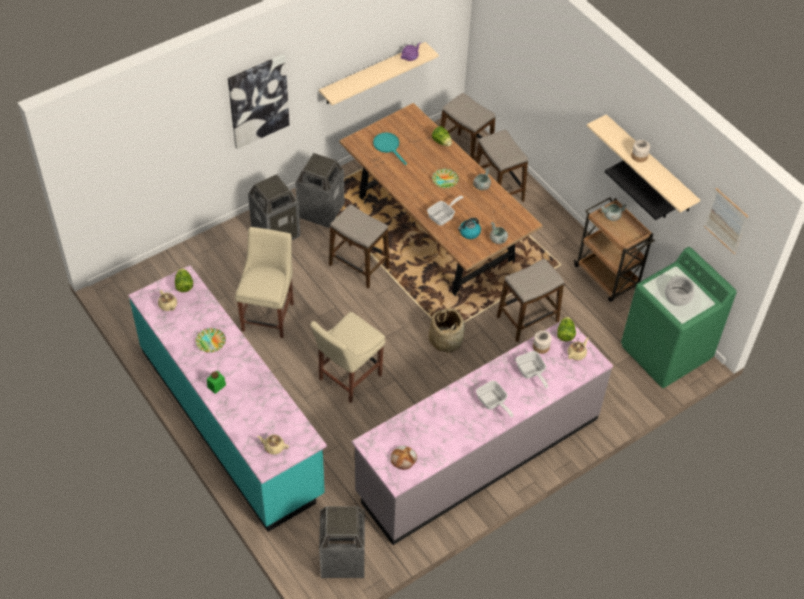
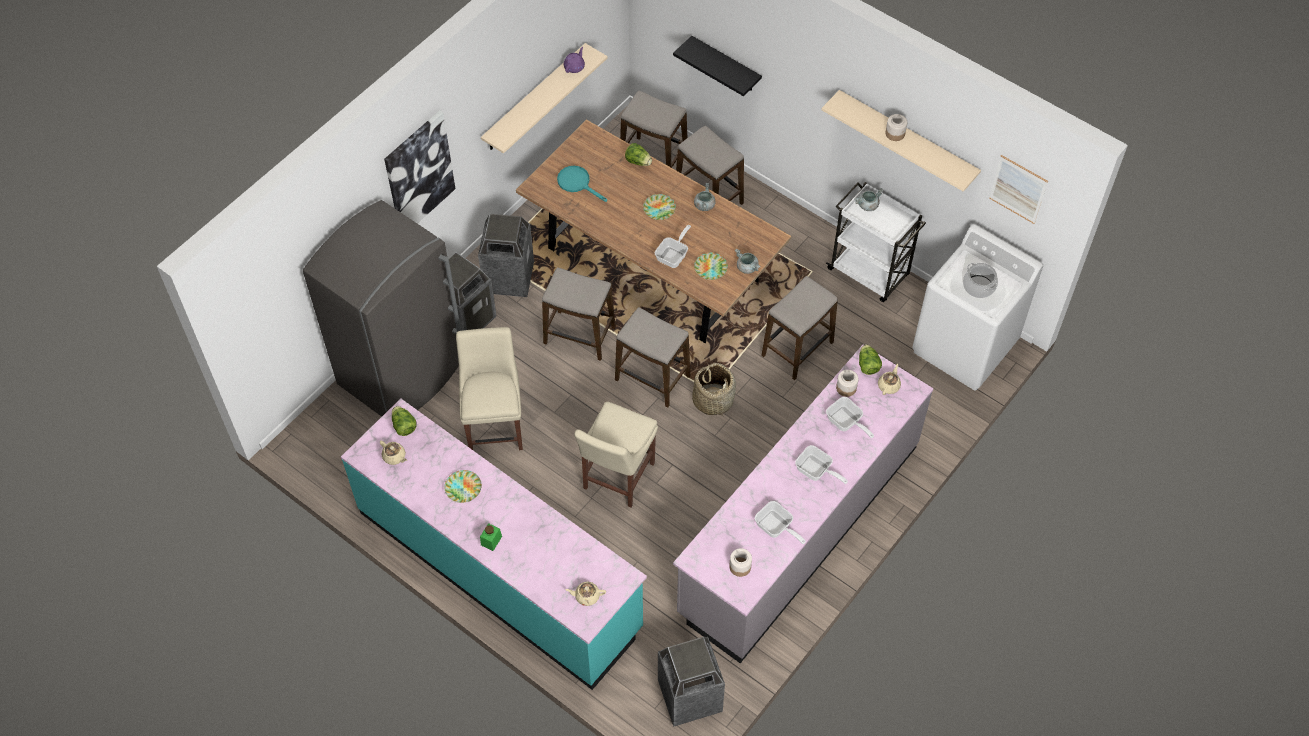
camera: 15 degrees left, 5 degrees up
bread [390,445,417,470] -> jar [729,548,752,577]
kettle [458,218,481,239] -> plate [694,253,728,280]
brown cart [574,197,655,302] -> white cart [826,182,926,302]
black shelf [605,160,675,220] -> black shelf moved to [673,36,762,96]
green washing machine [621,247,737,388] -> white washing machine [912,224,1043,390]
none -> grey fridge [303,200,461,417]
none -> stool [615,307,690,407]
none -> frying pan [755,501,806,544]

